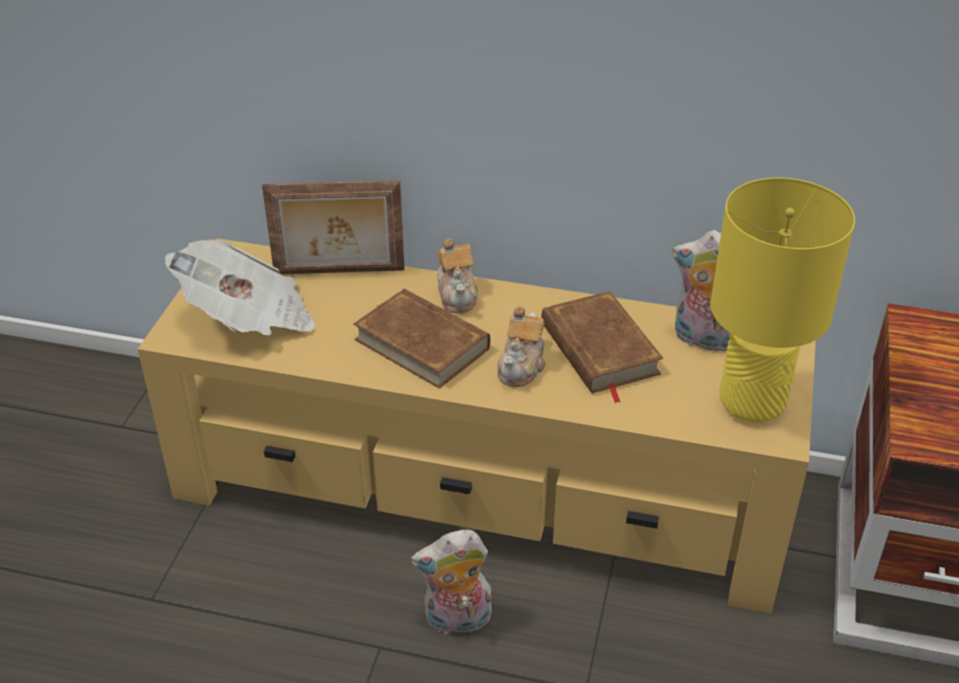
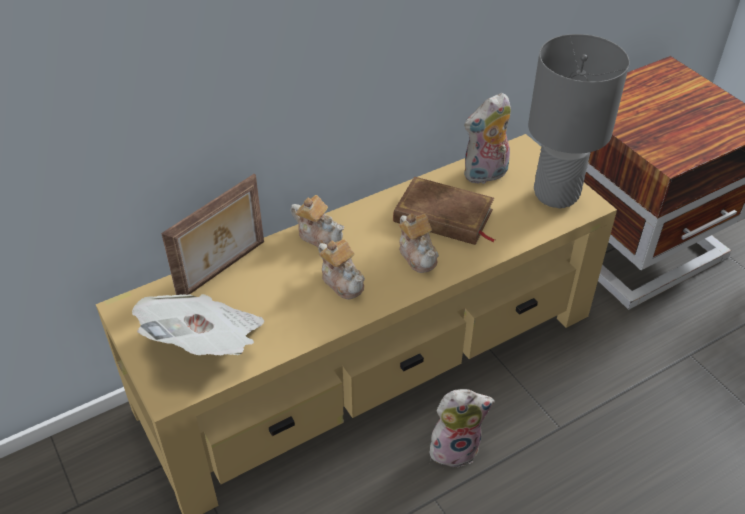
camera: 45 degrees left, 5 degrees up
brown book [353,289,490,389] -> teapot [318,239,365,299]
plush toy [411,530,493,634] -> plush toy turned 135 degrees counterclockwise [430,389,495,469]
yellow table lamp [710,178,855,422] -> grey table lamp [528,34,630,208]

